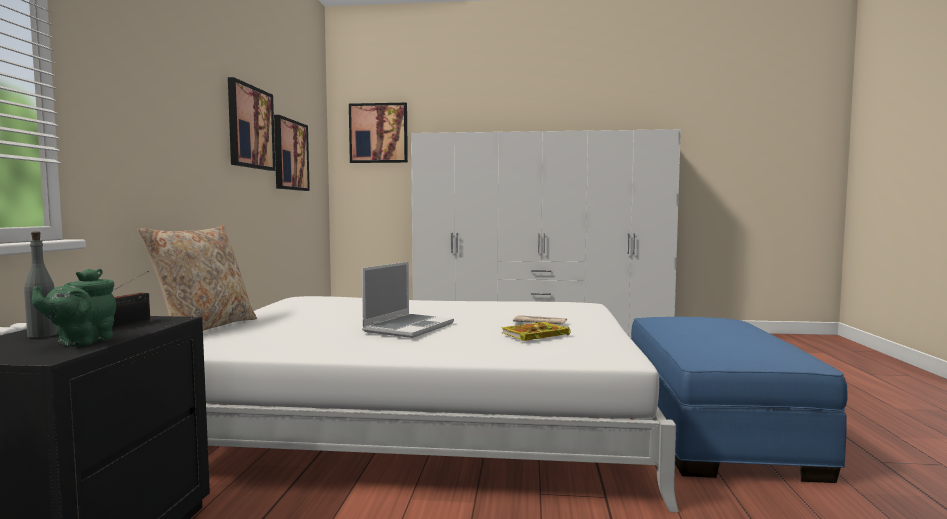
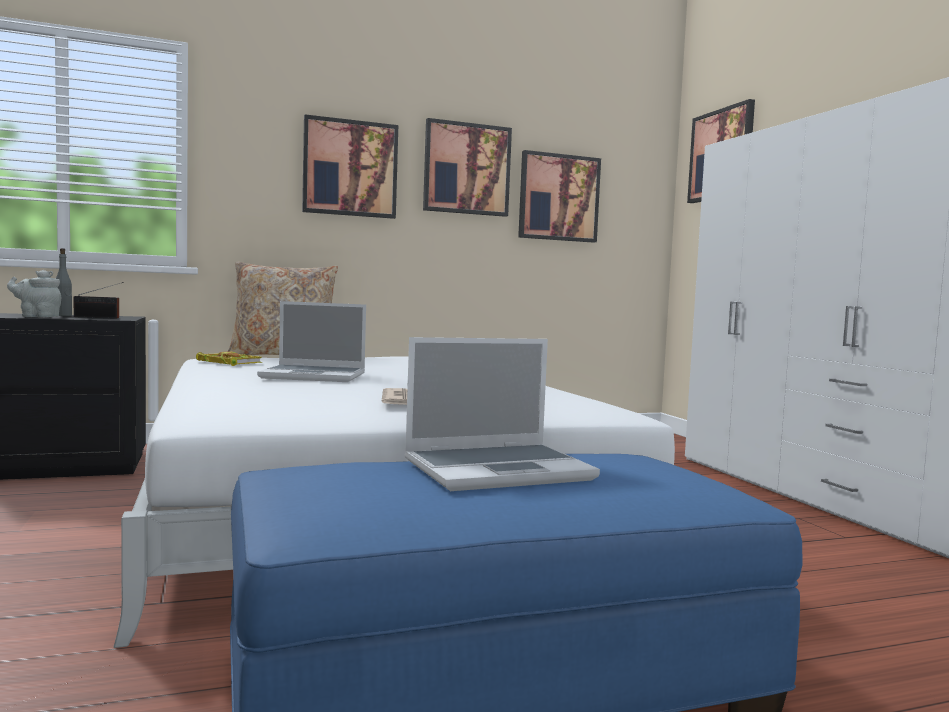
camera: 65 degrees right, 0 degrees up
green teapot [32,269,116,347] -> grey teapot [7,270,62,318]
book [501,322,571,341] -> book moved to [196,351,262,366]
none -> picture [302,114,398,219]
none -> laptop [405,337,600,491]

